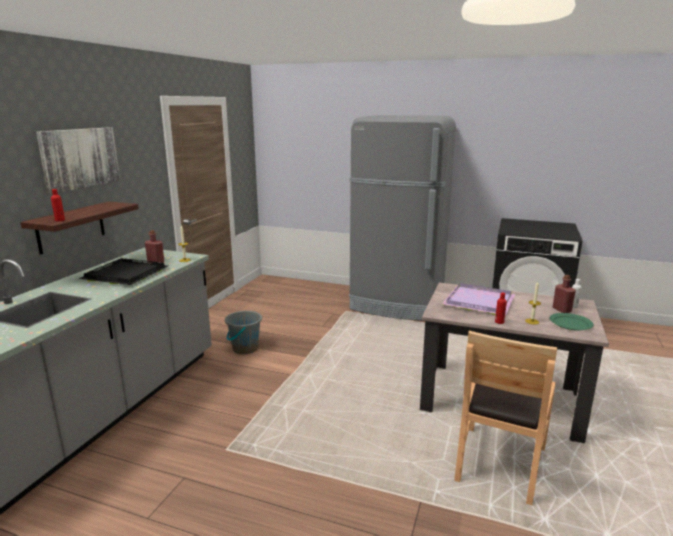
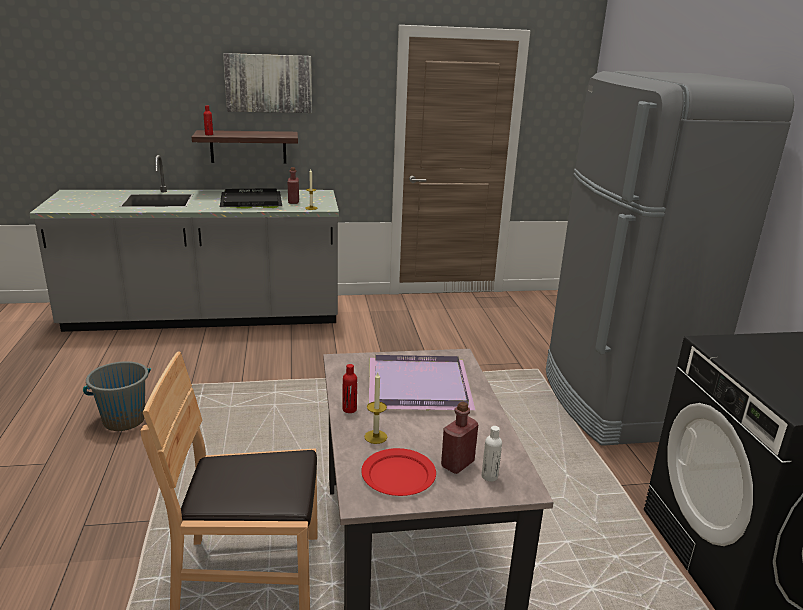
camera: 60 degrees right, 5 degrees up
grey bucket [225,311,262,354] -> grey bucket moved to [83,361,151,431]
green plate [549,313,594,330] -> red plate [361,448,436,496]

